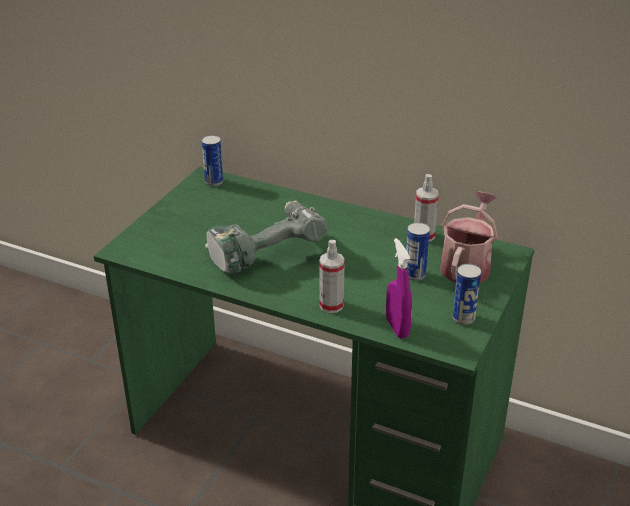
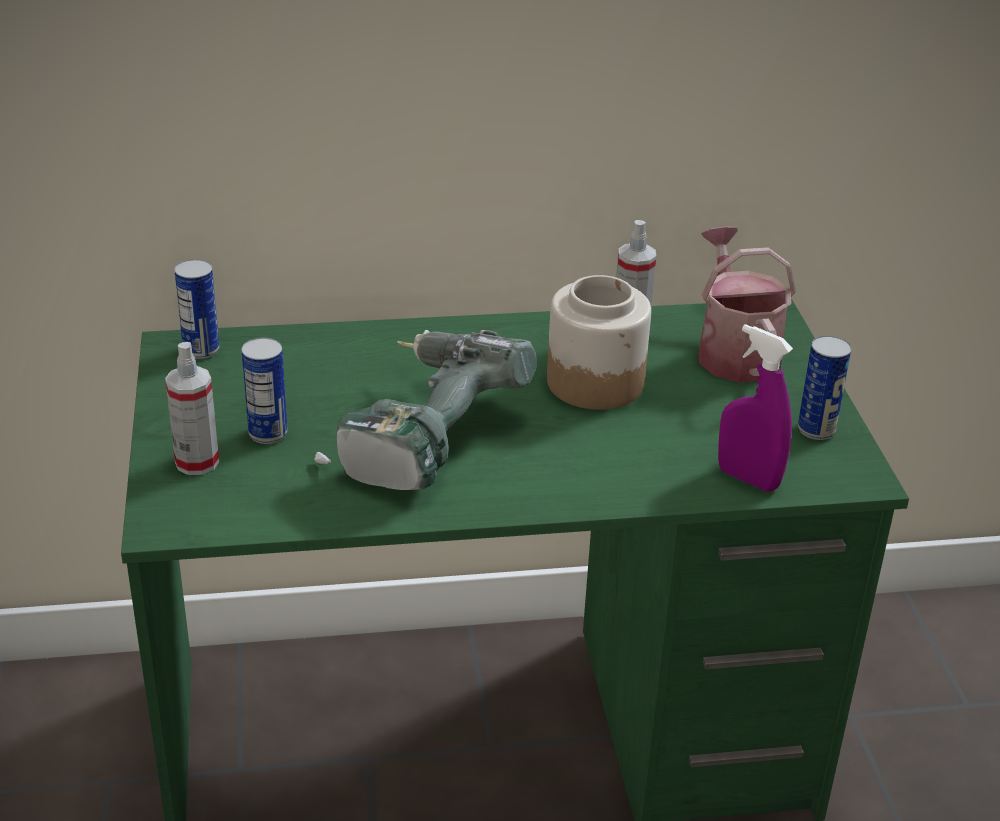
camera: 35 degrees left, 0 degrees up
spray bottle [319,240,345,313] -> spray bottle moved to [165,342,219,475]
can [406,222,430,281] -> can moved to [242,338,287,444]
none -> jar [547,275,651,410]

